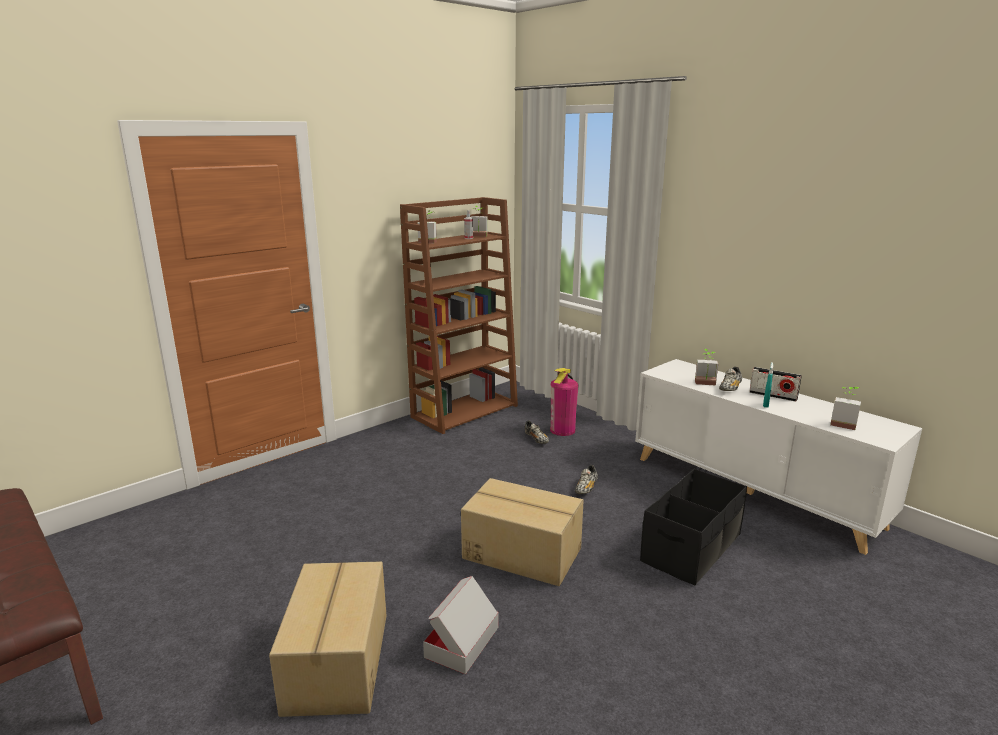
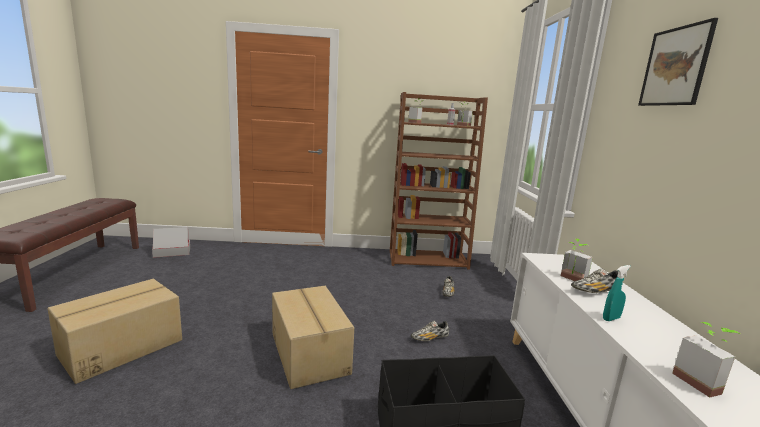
camera: 40 degrees right, 5 degrees down
cardboard box [423,576,499,674] -> cardboard box moved to [152,227,190,258]
fire extinguisher [550,368,578,436] -> none
radio [749,367,802,402] -> none
none -> picture [638,18,718,106]

